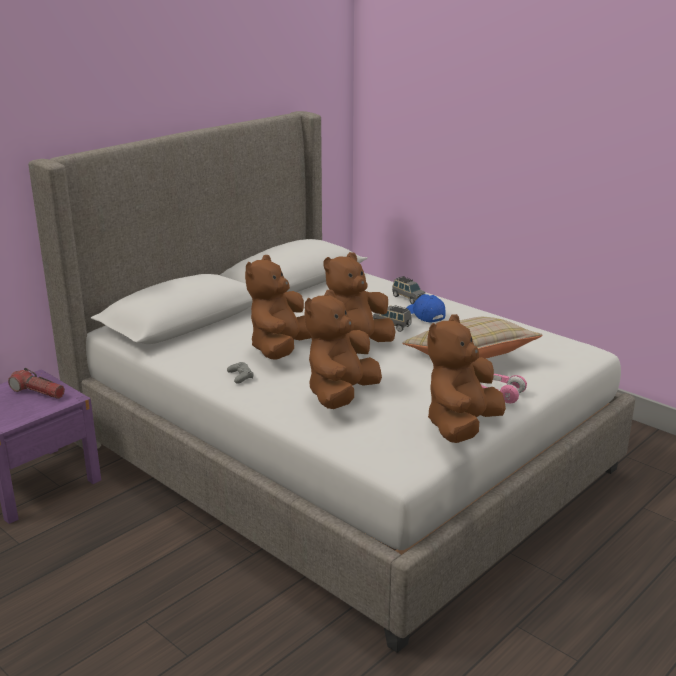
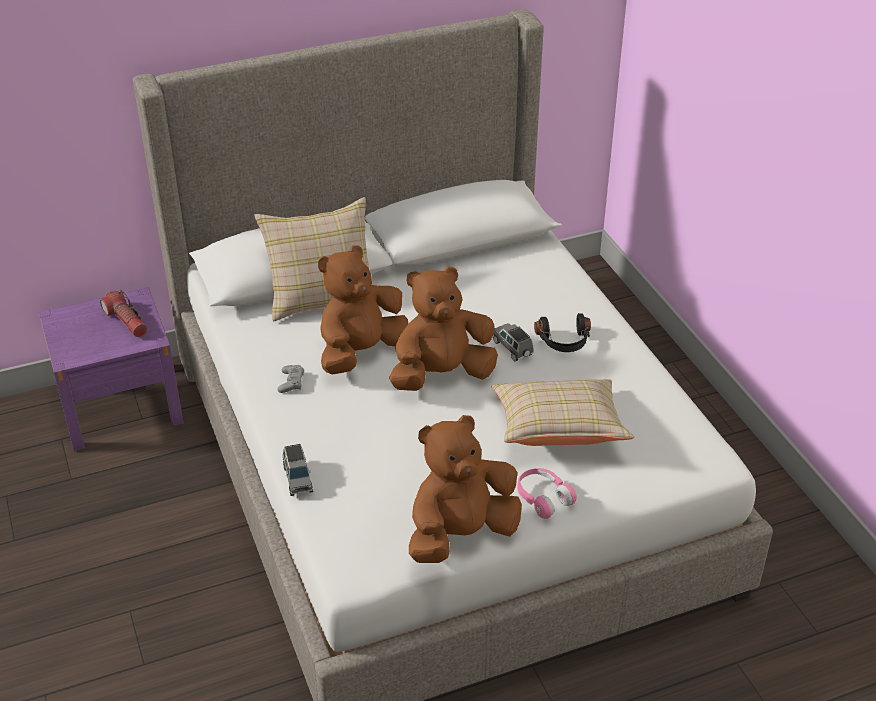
camera: 25 degrees right, 15 degrees up
brown plush toy [304,290,382,409] -> none
grey toy car [392,276,425,304] -> grey toy car moved to [283,444,313,496]
blue cap [407,294,446,323] -> black headphones [534,313,591,352]
none -> beige pillow [254,197,369,322]

